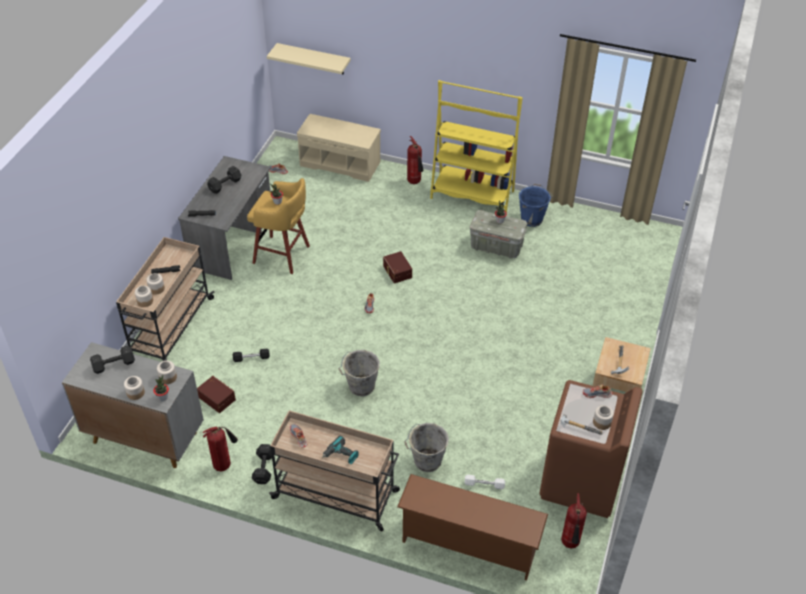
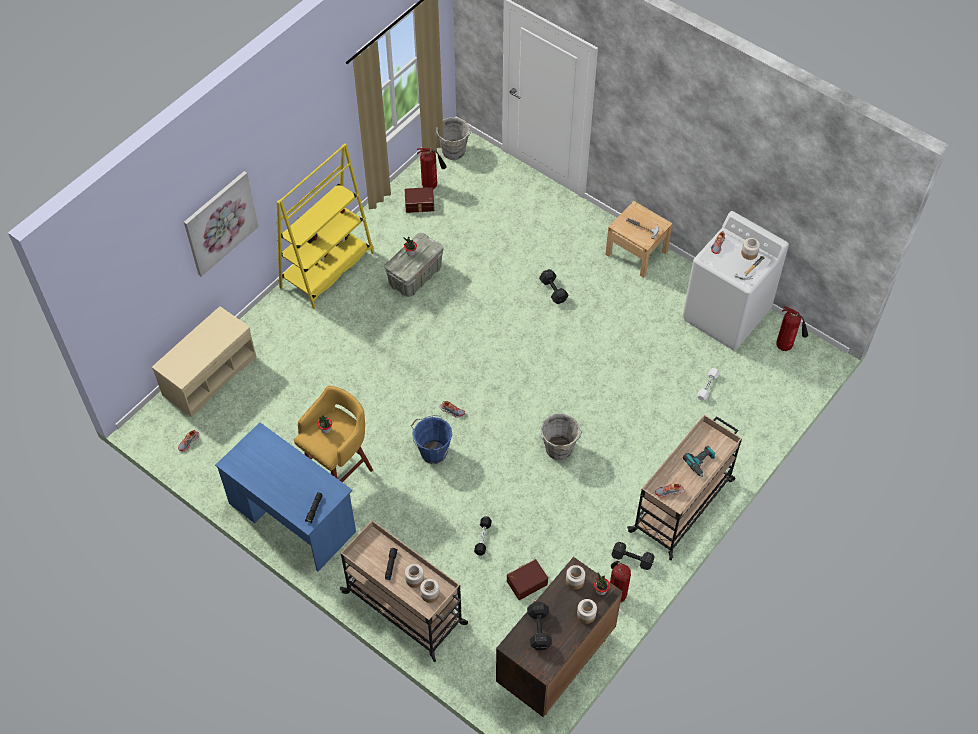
camera: 70 degrees left, 10 degrees up
grey cabinet [62,342,204,468] -> brown cabinet [496,557,622,717]
grey desk [178,156,271,280] -> blue desk [215,422,356,572]
black dumbbell [207,166,241,194] -> black dumbbell moved to [539,269,568,304]
beige shelf [267,43,351,75] -> none
brown storage box [383,251,412,283] -> brown storage box moved to [404,187,434,213]
brown shoe rack [397,474,548,581] -> none
grey bucket [404,423,449,472] -> grey bucket moved to [435,117,471,160]
fire extinguisher [407,136,424,184] -> fire extinguisher moved to [417,147,447,189]
blue bucket [519,184,553,227] -> blue bucket moved to [411,415,452,464]
brown washing machine [539,380,643,518] -> white washing machine [683,211,789,351]
none -> picture [184,171,259,277]

